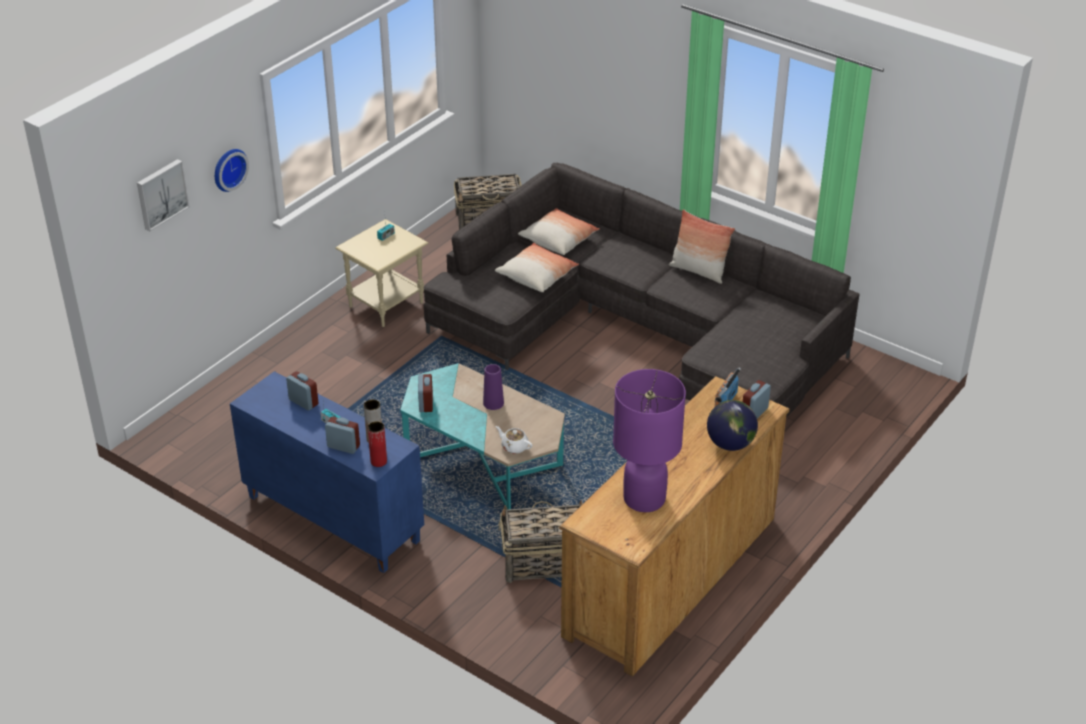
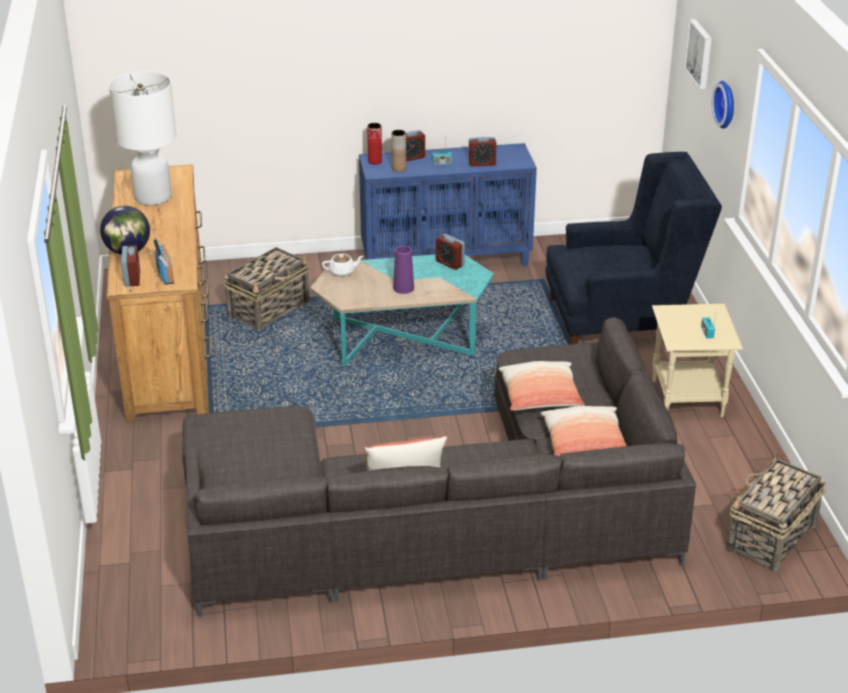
camera: 135 degrees right, 5 degrees down
purple table lamp [613,369,686,512] -> white table lamp [109,71,177,205]
none -> blue armchair [546,152,722,345]

